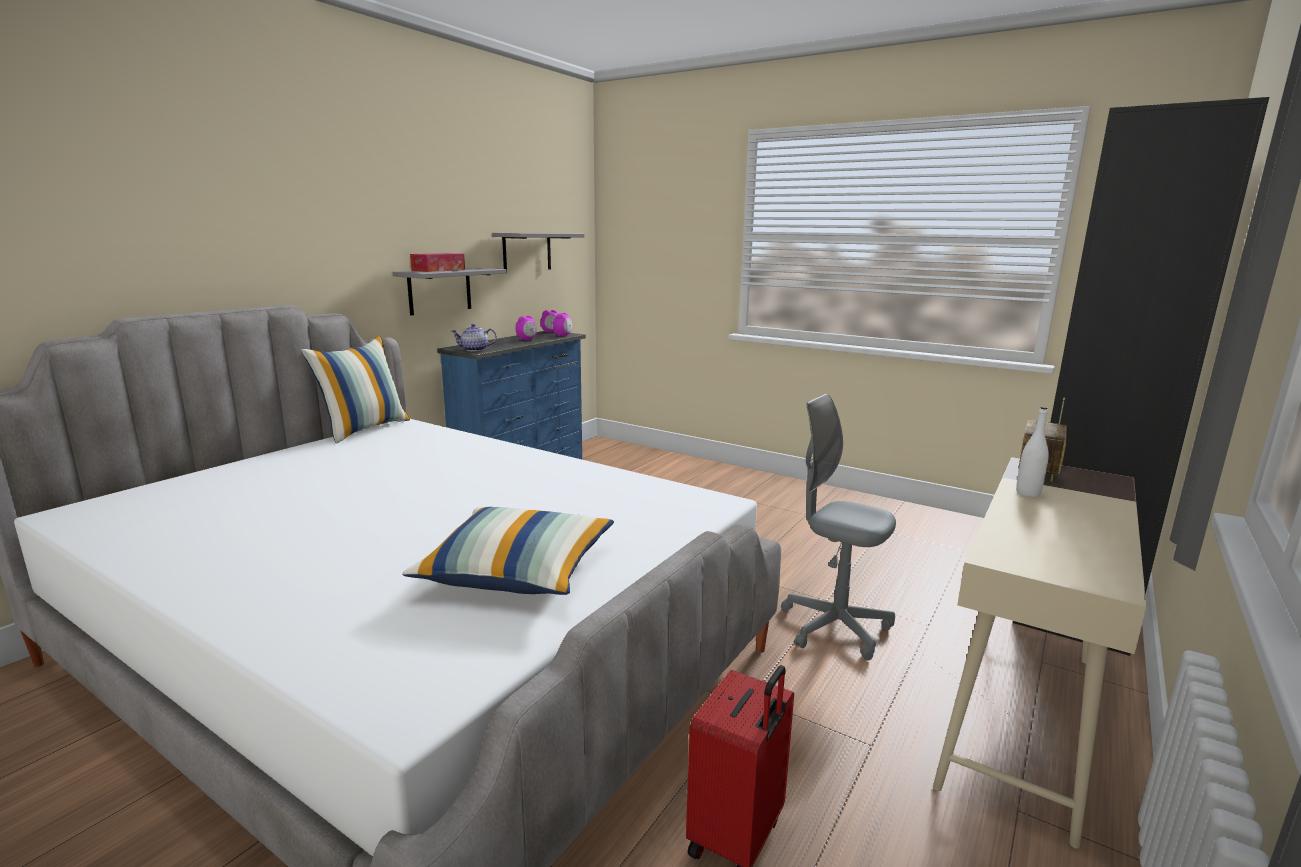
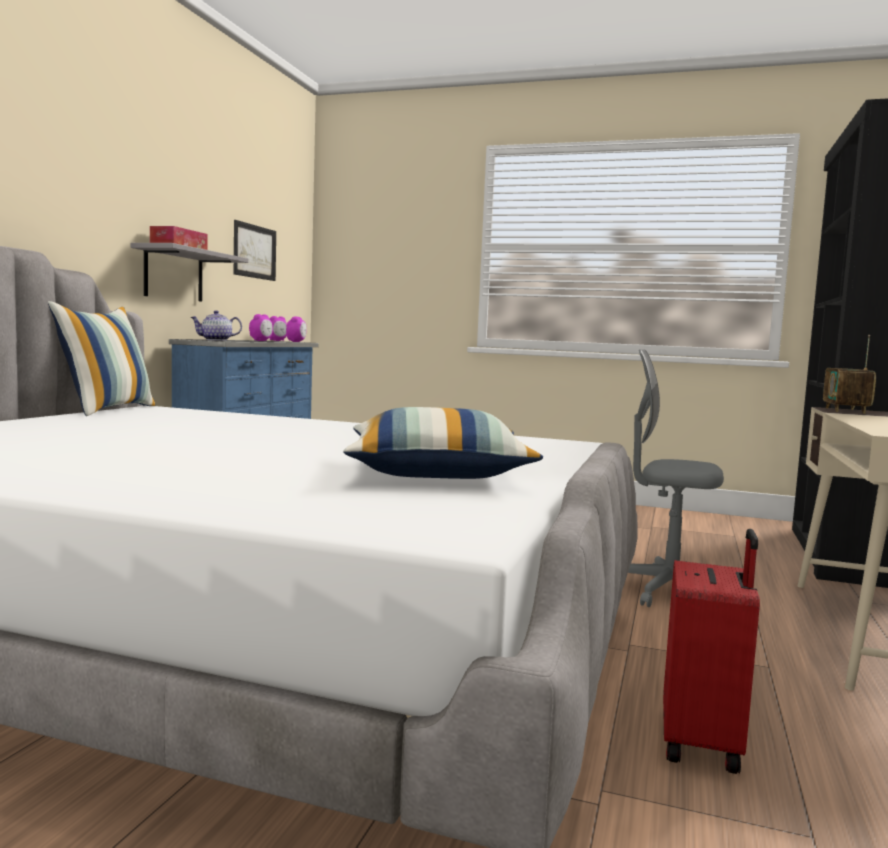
camera: 15 degrees left, 10 degrees down
grey shelf [492,233,584,270] -> picture [234,220,276,281]
white bottle [1016,407,1049,497] -> none

